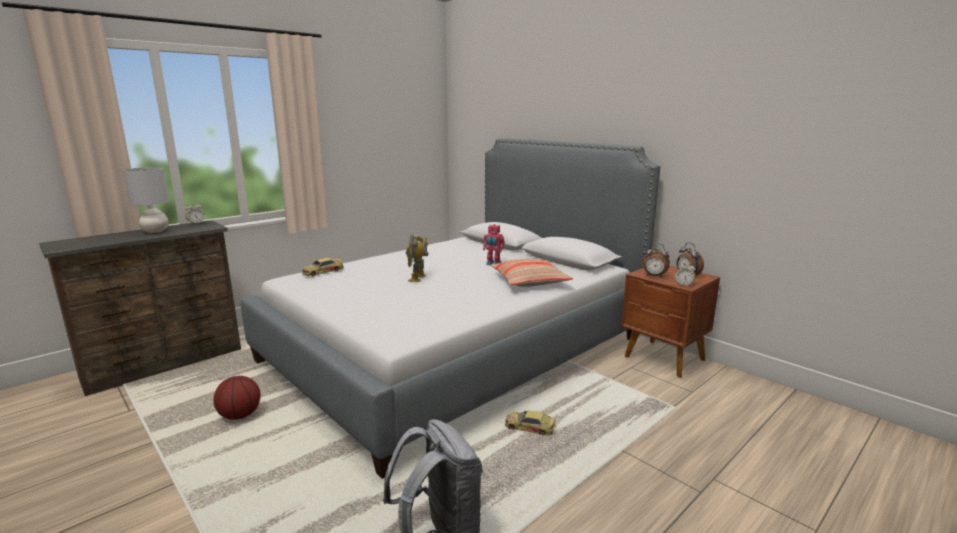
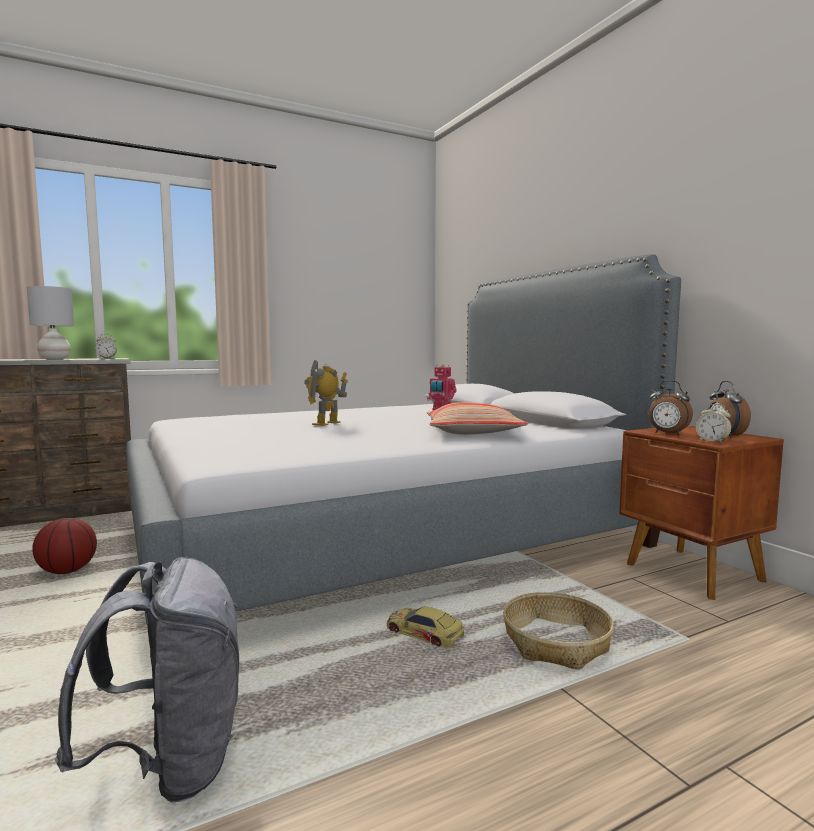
camera: 15 degrees right, 10 degrees down
toy car [302,258,343,276] -> none
none -> basket [503,592,614,670]

